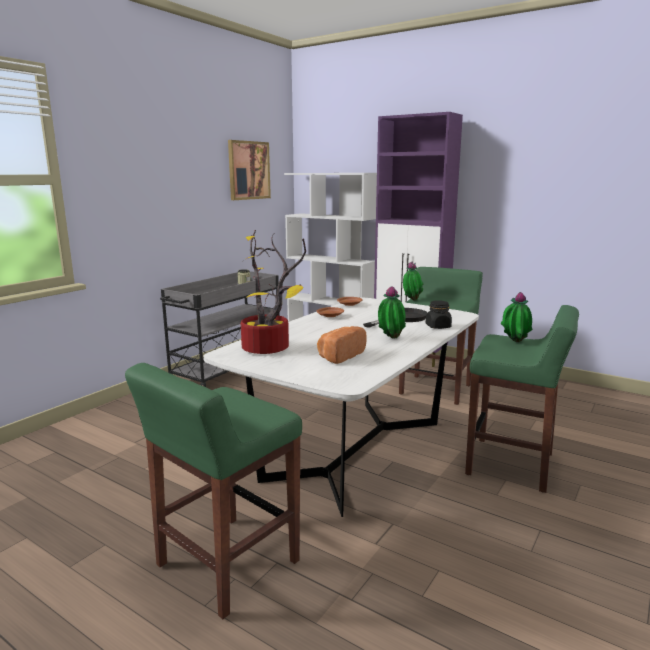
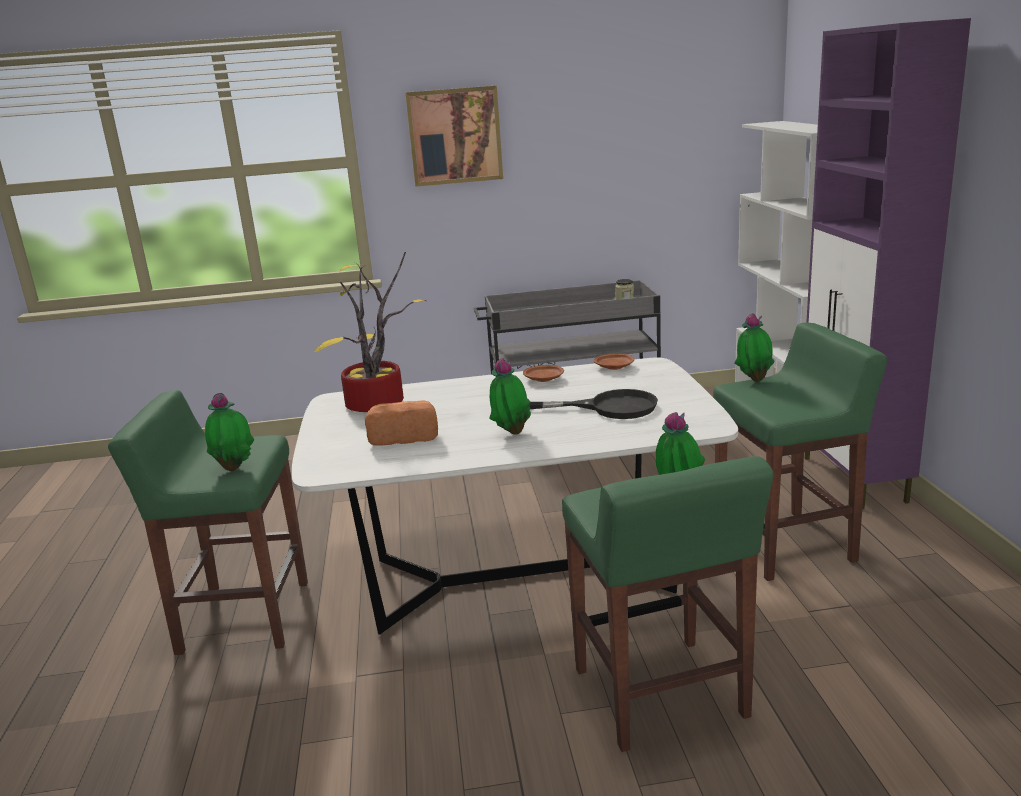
camera: 50 degrees right, 5 degrees up
picture [228,140,271,200] -> picture moved to [405,86,503,187]
black jar [426,300,452,329] -> none
none -> potted plant [205,393,254,471]

